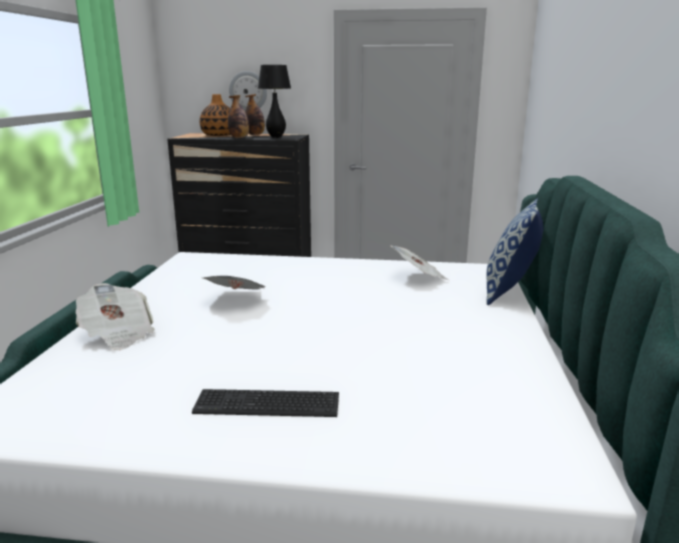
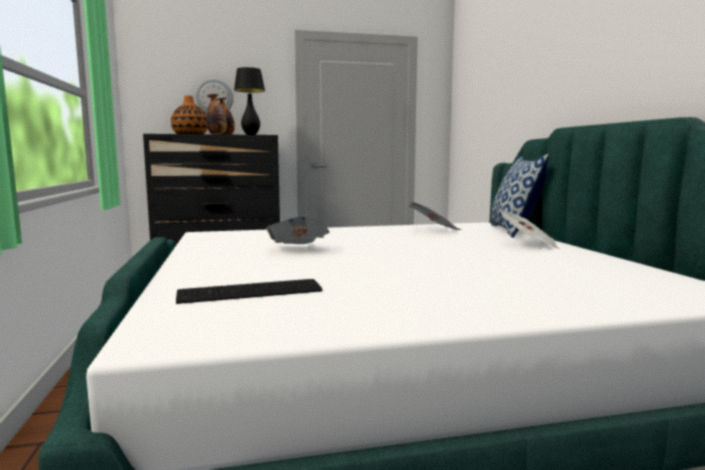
camera: 20 degrees left, 10 degrees down
newspaper [76,283,155,350] -> newspaper moved to [499,209,560,249]
keyboard [192,389,339,417] -> keyboard moved to [176,279,322,304]

